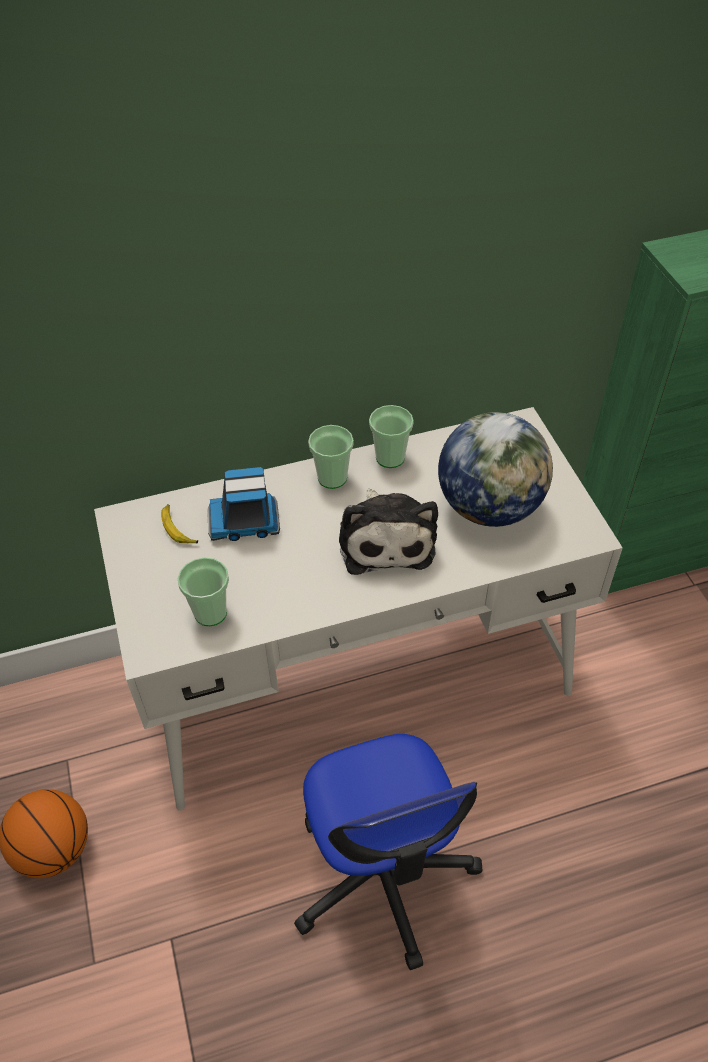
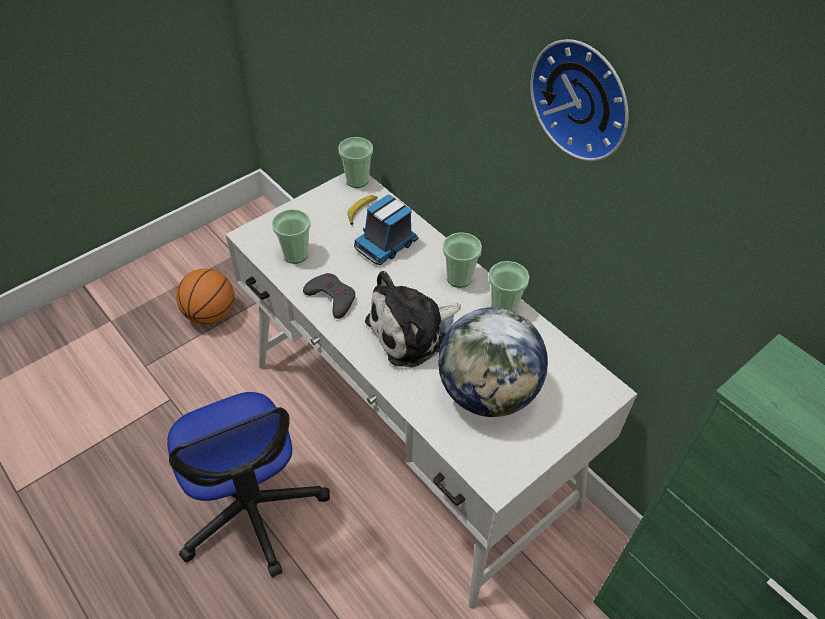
camera: 65 degrees right, 0 degrees up
toy truck [207,467,280,541] -> toy truck turned 105 degrees counterclockwise [354,195,419,265]
office chair [294,734,483,970] -> office chair turned 75 degrees counterclockwise [167,392,330,578]
none -> grey game controller [303,273,355,319]
none -> cup [338,137,373,188]
none -> wall clock [530,39,628,161]

